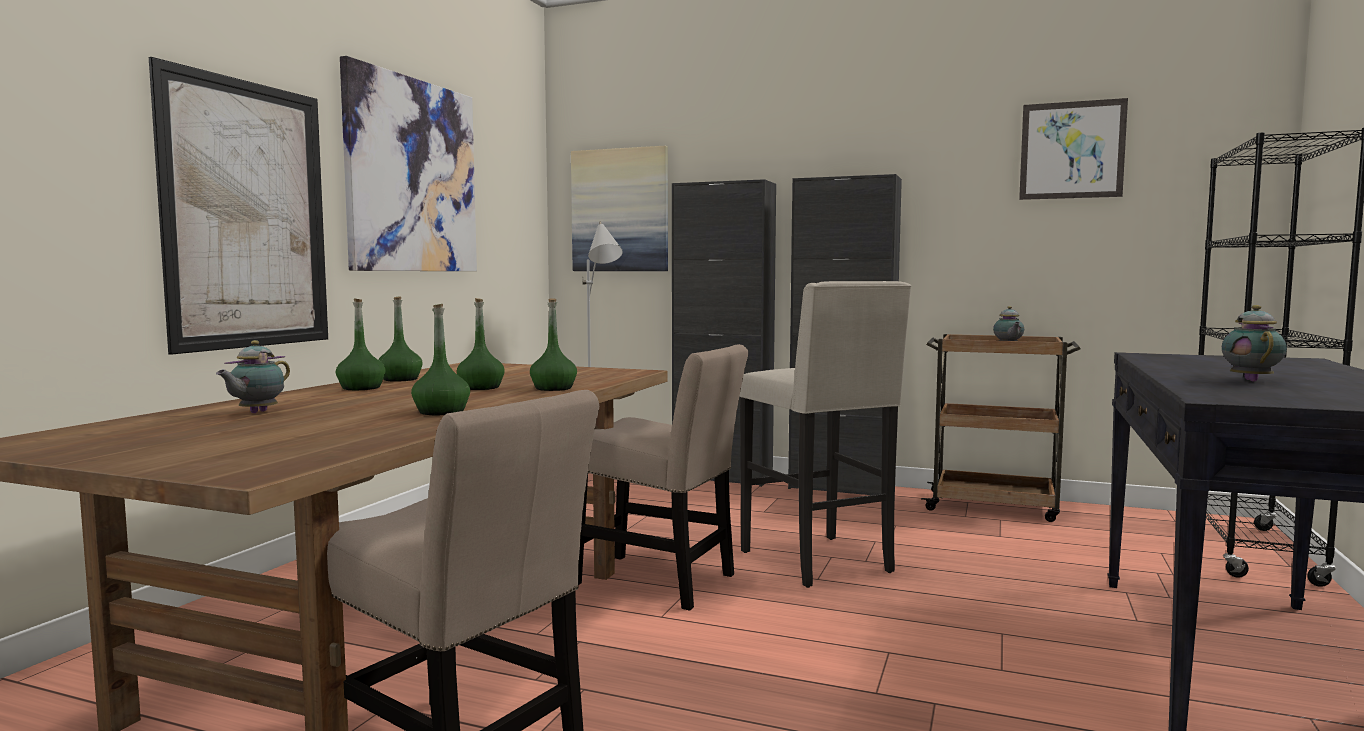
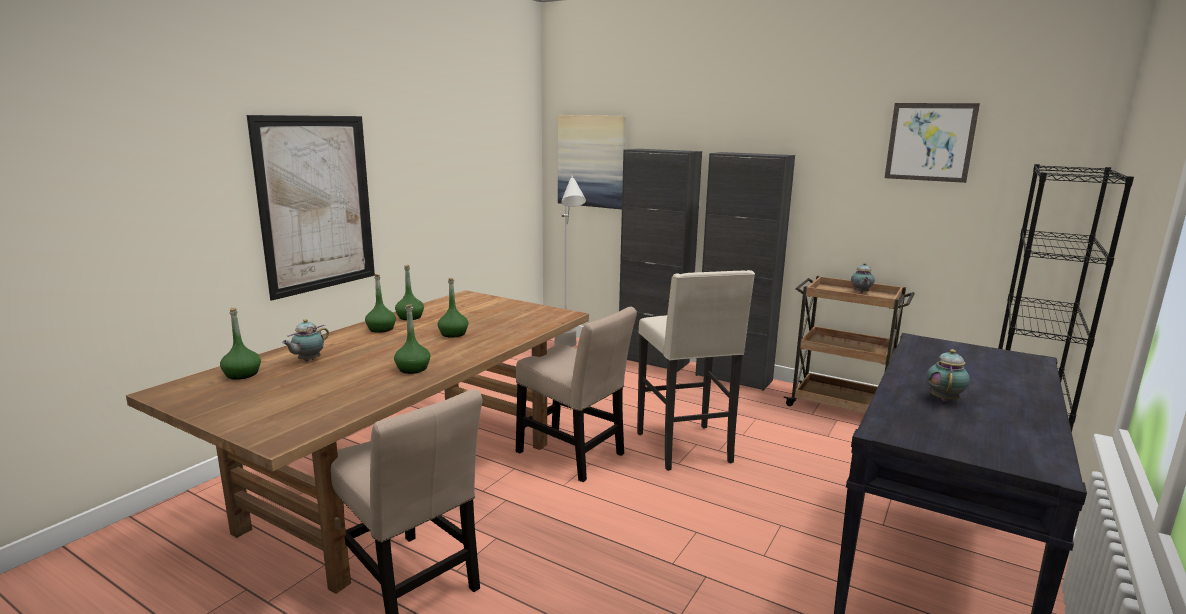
camera: 10 degrees right, 10 degrees up
picture [340,56,477,271] -> none
green bottle [530,298,577,391] -> green bottle moved to [220,308,261,380]

